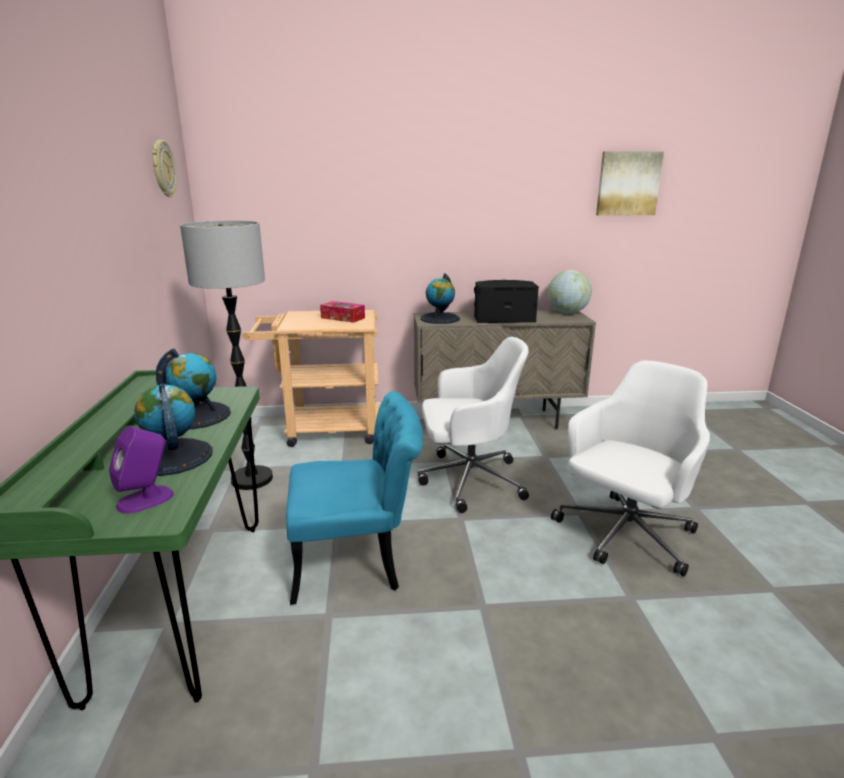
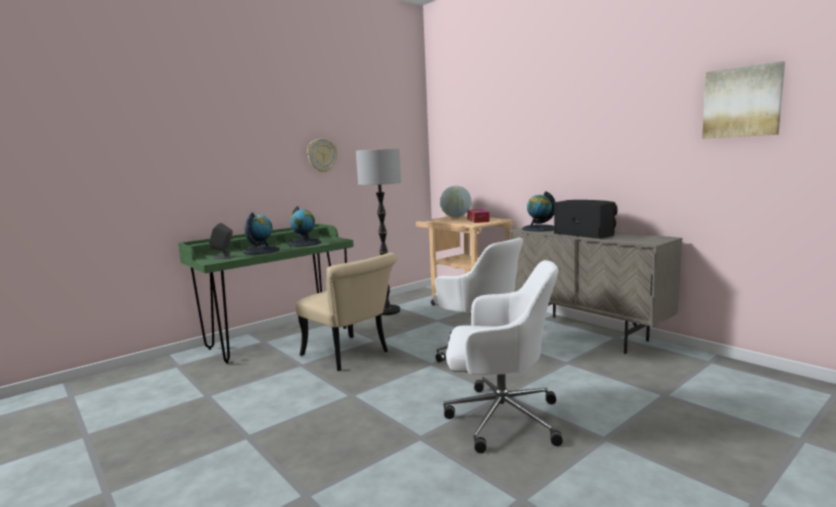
camera: 55 degrees right, 10 degrees down
purple speaker [109,426,174,514] -> grey speaker [209,223,236,259]
wall clock [152,140,177,197] -> wall clock moved to [307,138,337,173]
turquoise chair [286,391,423,605] -> beige chair [296,253,397,371]
globe [548,270,592,313] -> globe moved to [440,186,472,217]

